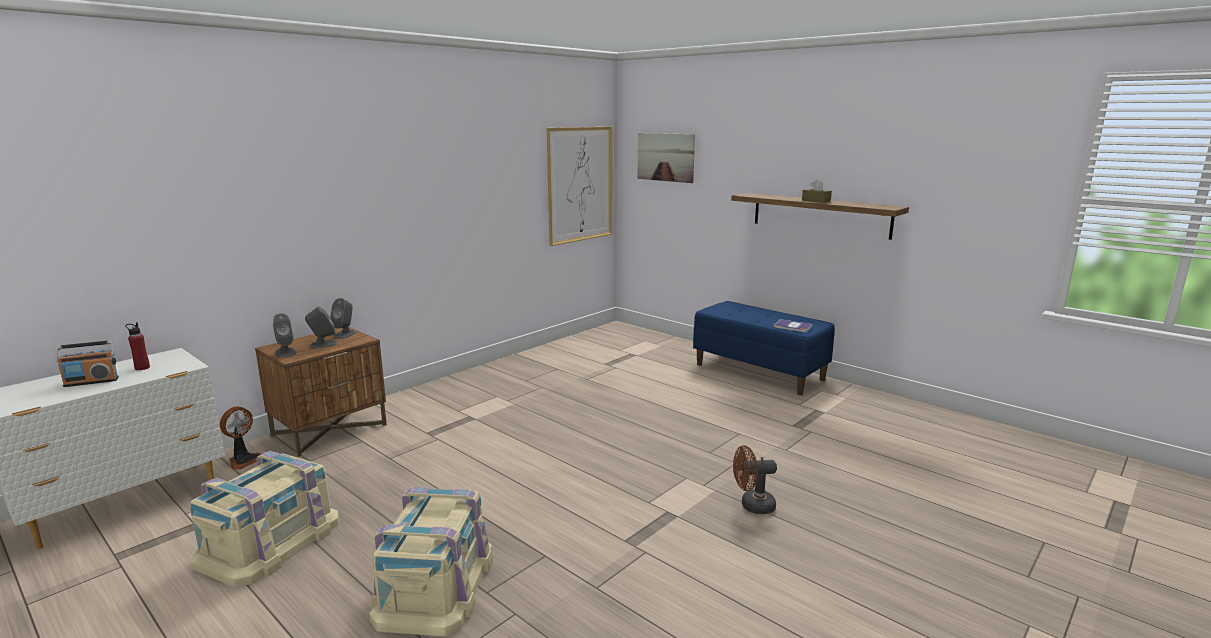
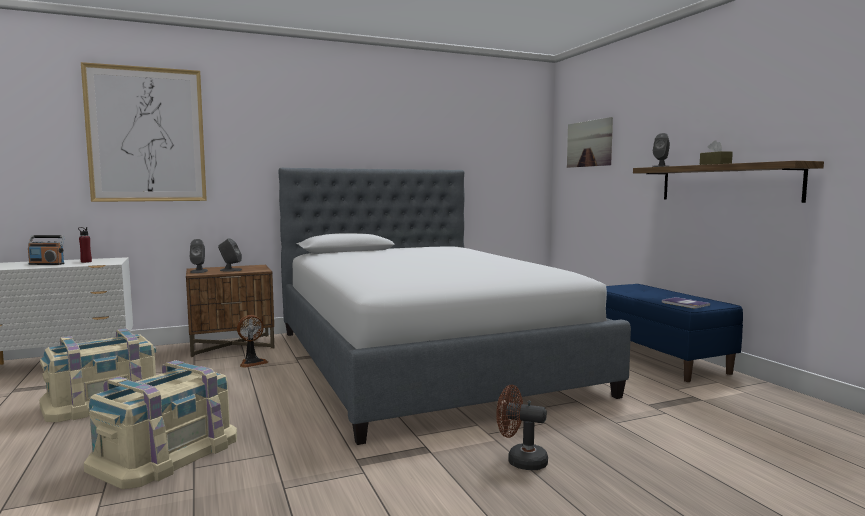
camera: 25 degrees right, 10 degrees down
fan [220,407,261,470] -> fan moved to [237,315,268,368]
grey speaker [330,298,356,339] -> grey speaker moved to [652,133,670,167]
picture [547,127,613,246] -> picture moved to [81,62,207,202]
none -> bed [279,168,631,445]

